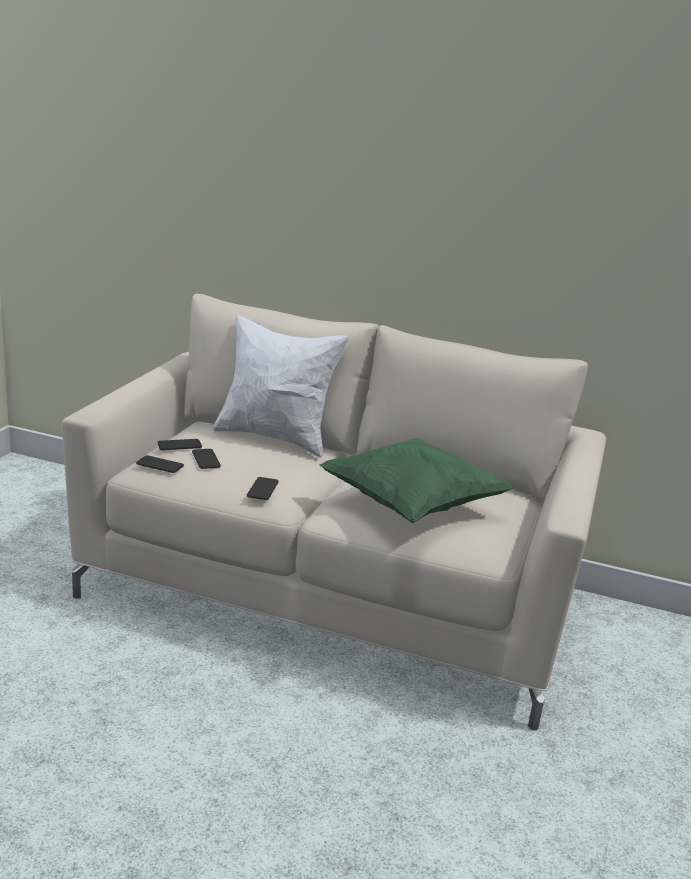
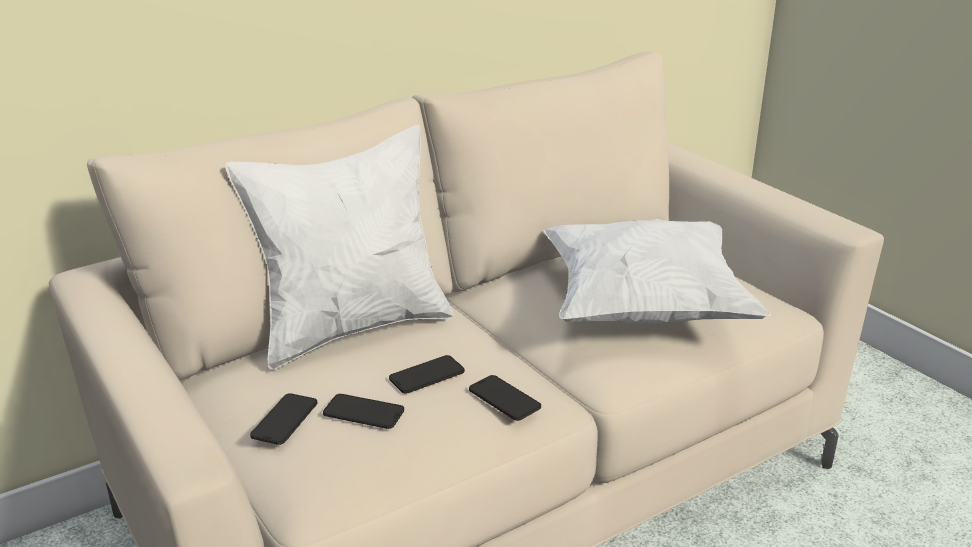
camera: 50 degrees left, 5 degrees up
phone [136,455,184,473] -> phone moved to [389,355,465,394]
green pillow [319,438,513,523] -> white pillow [543,219,771,323]

